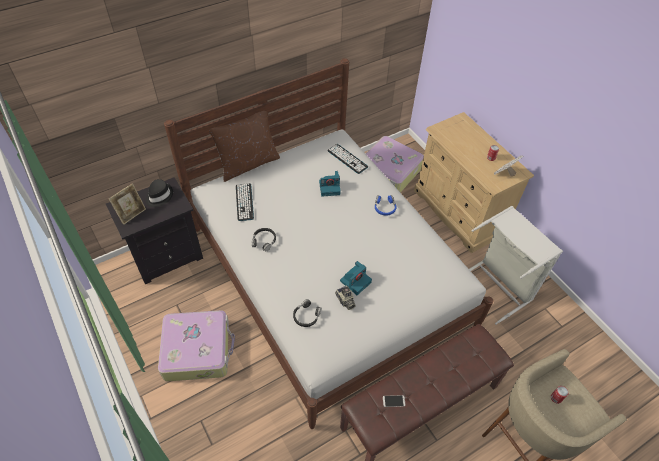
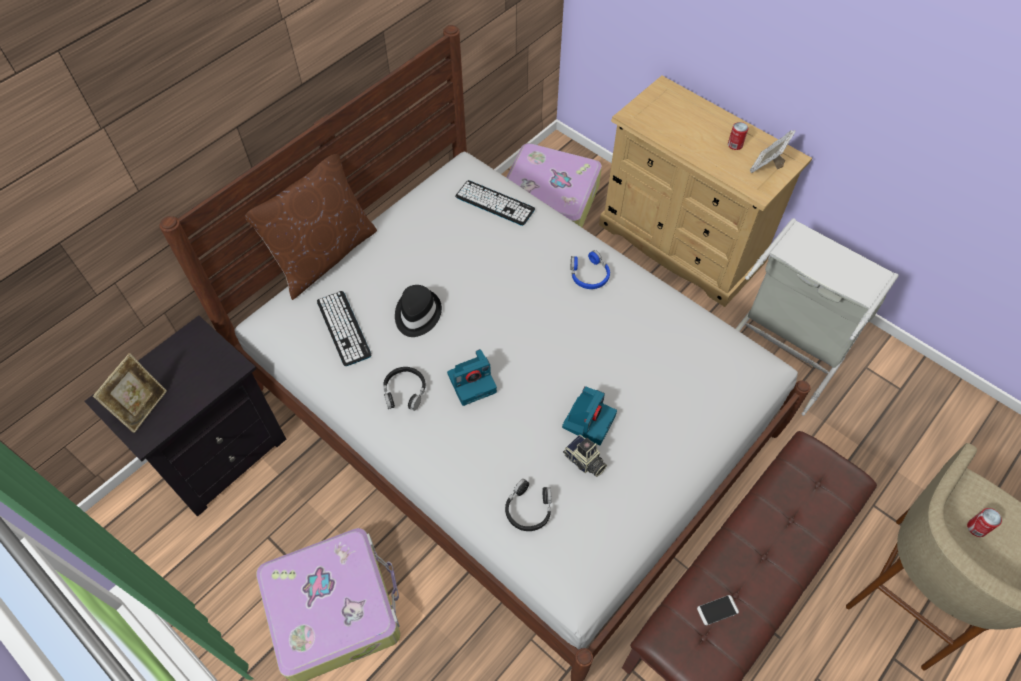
camera: 15 degrees left, 5 degrees up
black hat [146,179,173,207] -> black hat moved to [395,285,442,337]
camera [319,171,341,197] -> camera moved to [447,349,497,406]

